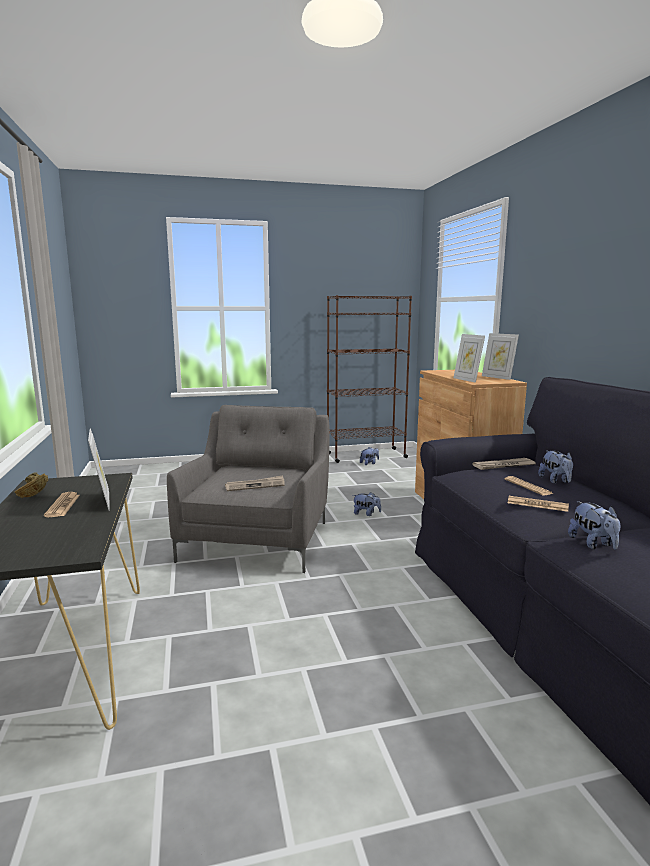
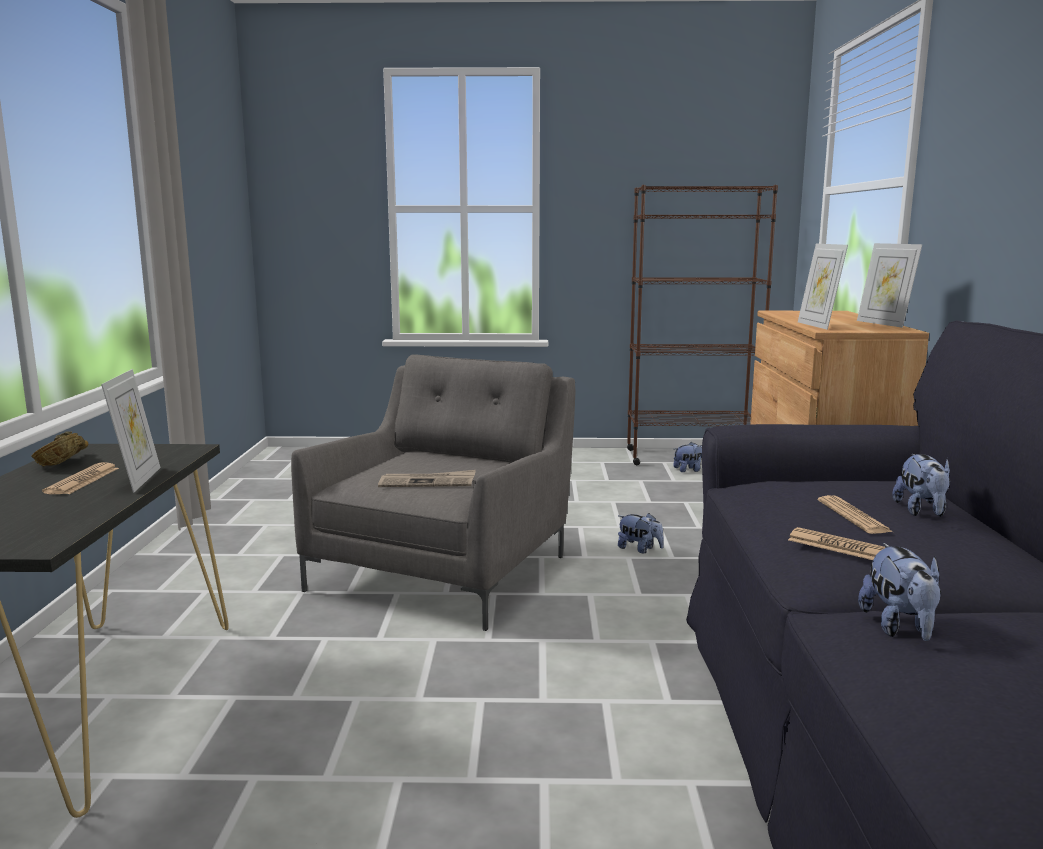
camera: 15 degrees right, 0 degrees up
newspaper [472,458,536,470] -> none

